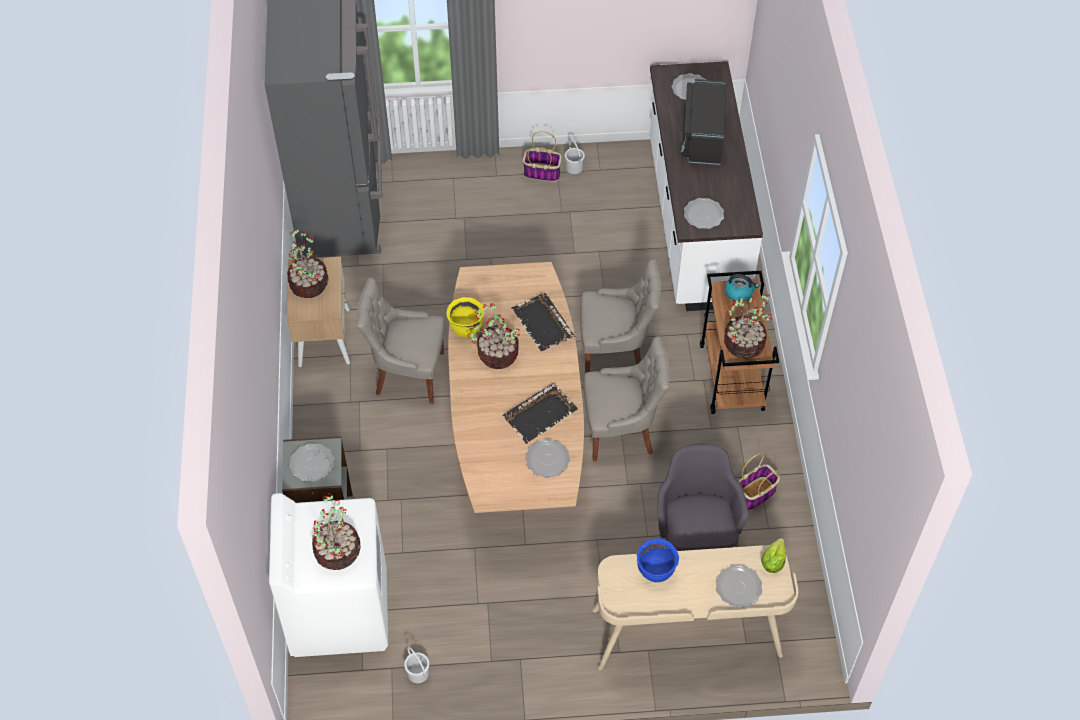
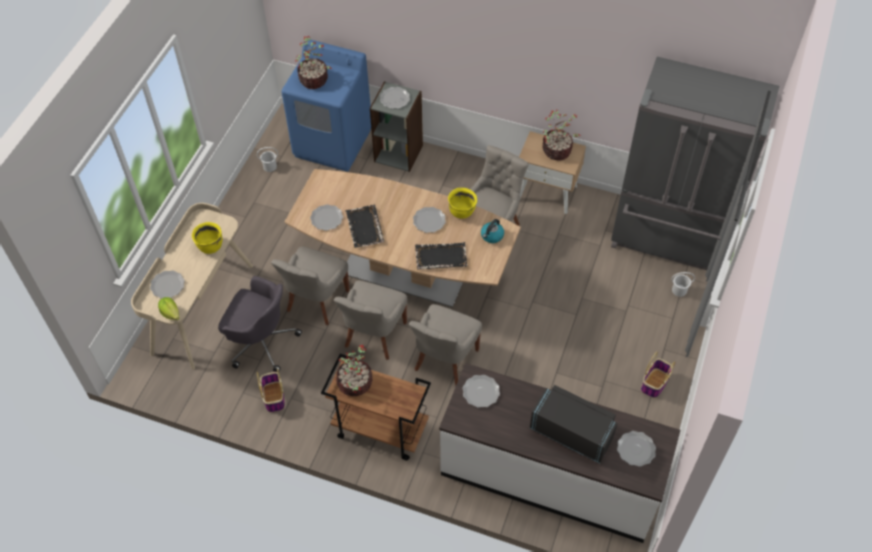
camera: 115 degrees right, 0 degrees up
white washing machine [269,493,388,657] -> blue washing machine [281,40,371,172]
potted plant [467,303,520,369] -> plate [413,207,446,233]
white bucket [565,139,585,174] -> white bucket moved to [671,272,695,297]
blue cooking pot [637,538,679,582] -> yellow cooking pot [192,222,222,254]
kettle [725,274,759,302] -> kettle moved to [481,219,504,243]
none -> grey chair [271,246,350,326]

